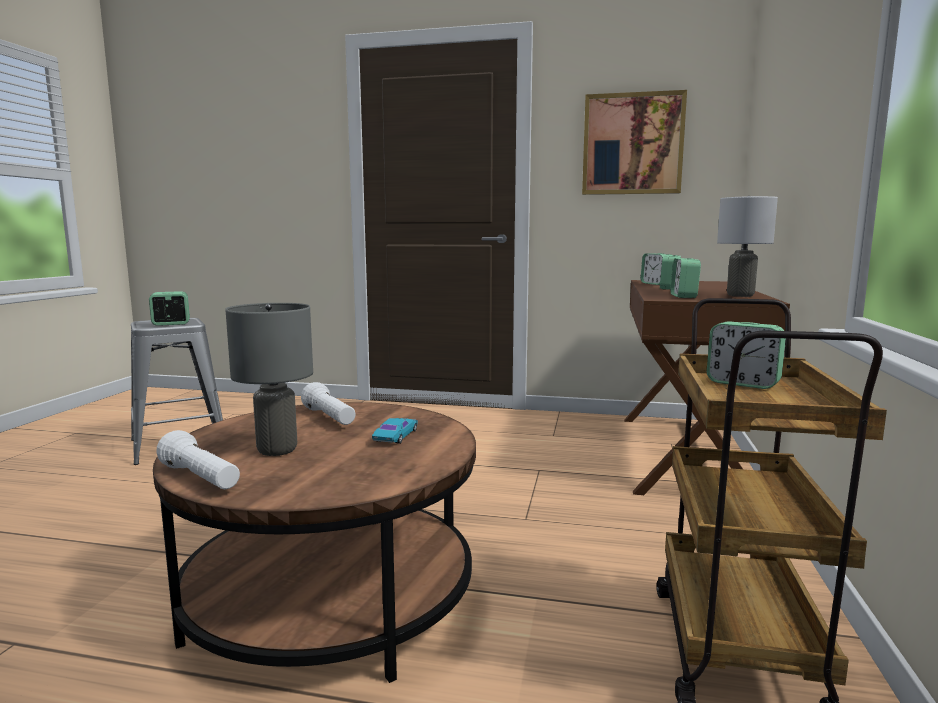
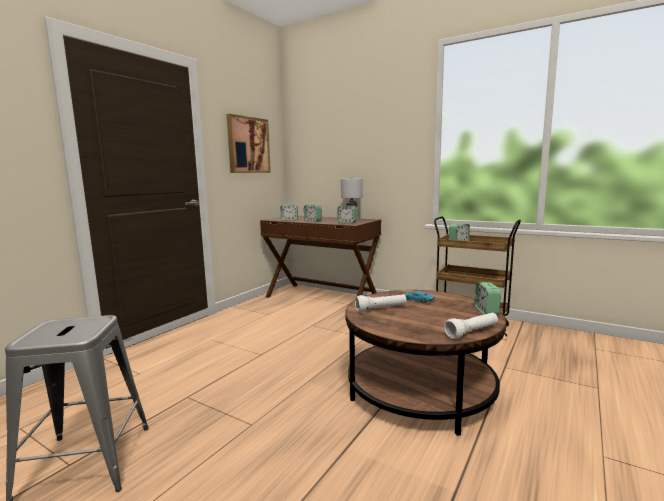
camera: 70 degrees left, 0 degrees up
alarm clock [149,291,190,326] -> alarm clock moved to [474,282,501,315]
grey table lamp [225,303,313,456] -> none

